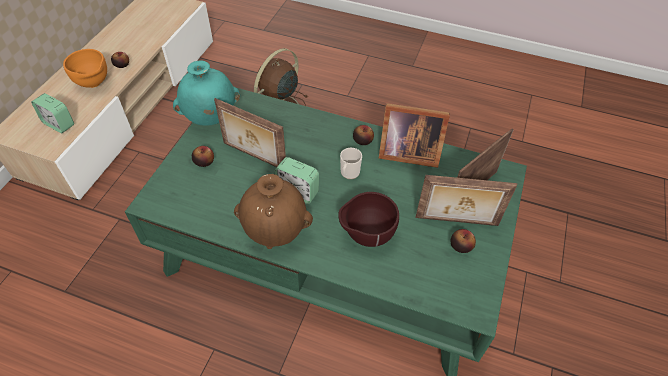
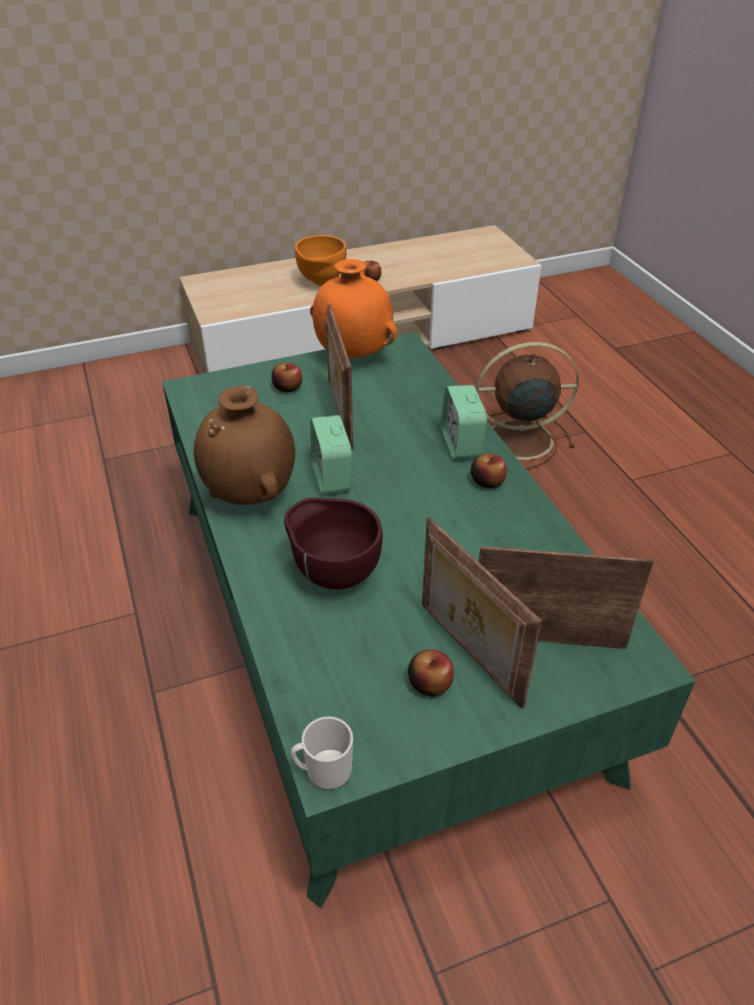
camera: 50 degrees right, 10 degrees down
alarm clock [31,93,74,133] -> alarm clock moved to [441,385,487,459]
turquoise vase [173,60,240,126] -> orange vase [310,259,397,358]
mug [340,148,362,179] -> mug moved to [291,716,353,790]
picture frame [379,103,450,168] -> none

